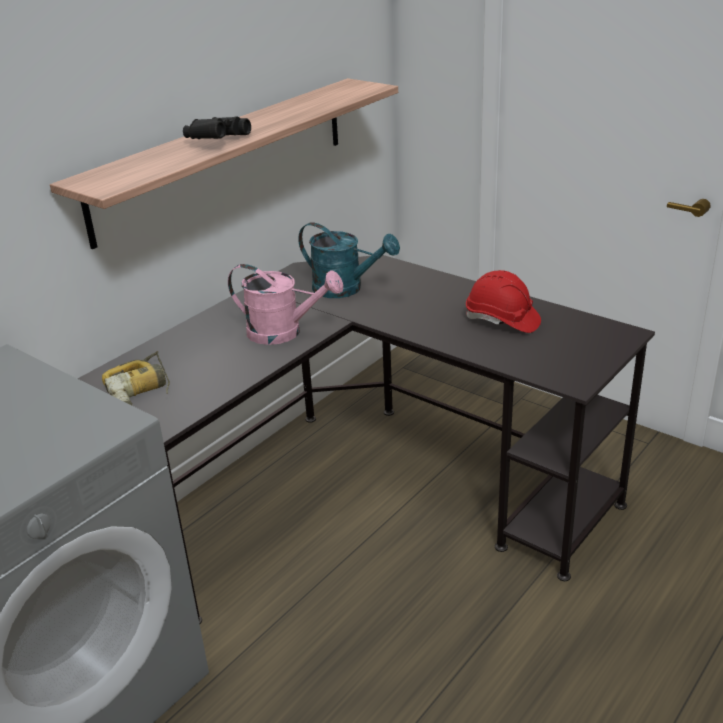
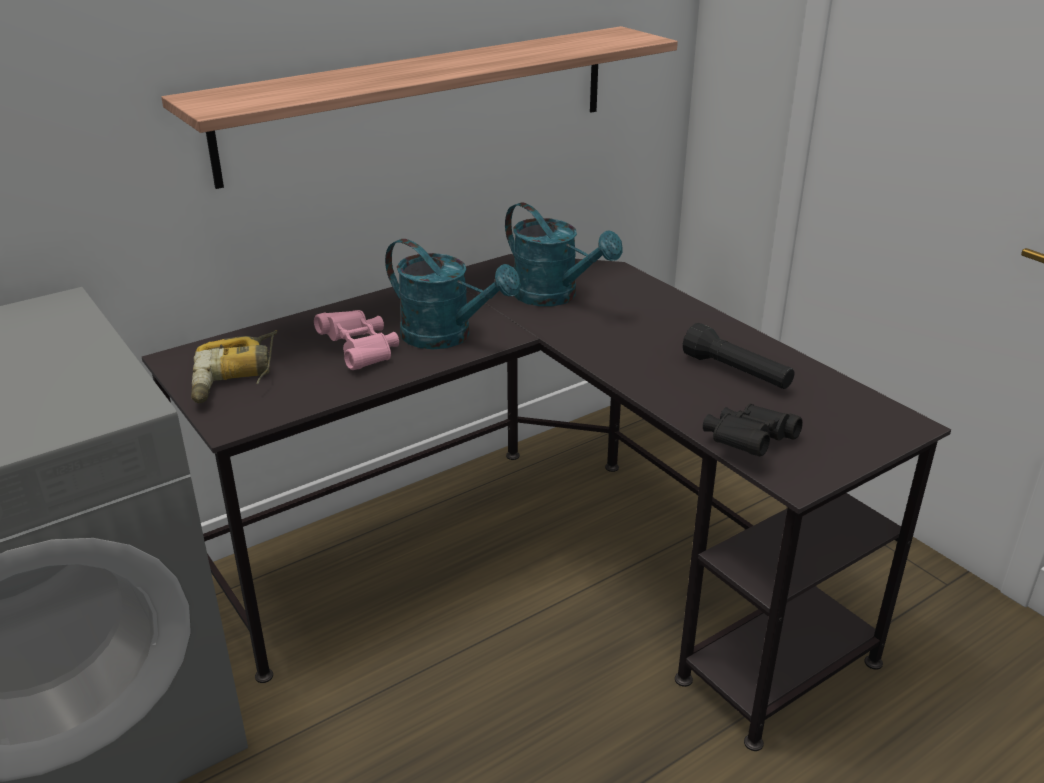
camera: 15 degrees right, 0 degrees up
black binoculars [183,116,251,139] -> black binoculars moved to [703,404,803,456]
pink watering can [228,264,343,345] -> turquoise watering can [385,239,521,349]
red hard hat [466,270,541,333] -> black flashlight [683,323,794,389]
none -> pink binoculars [314,310,399,370]

